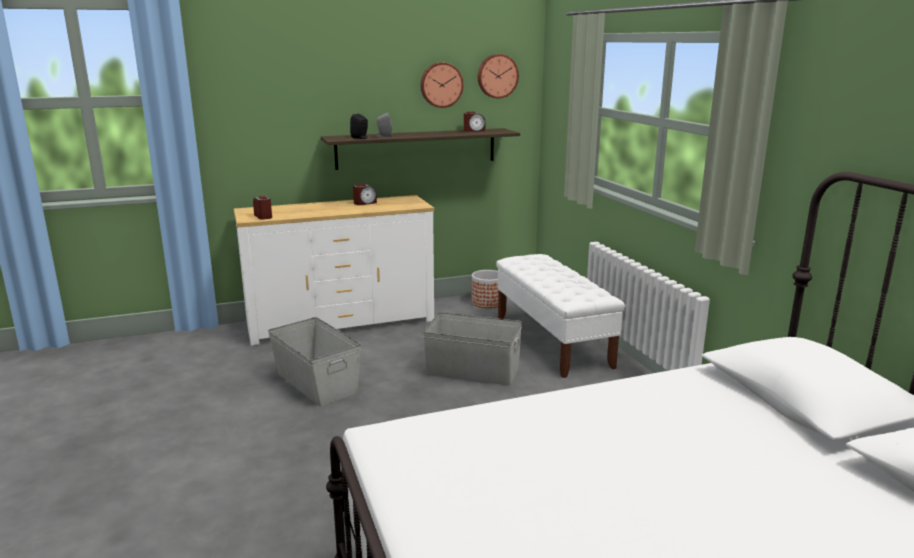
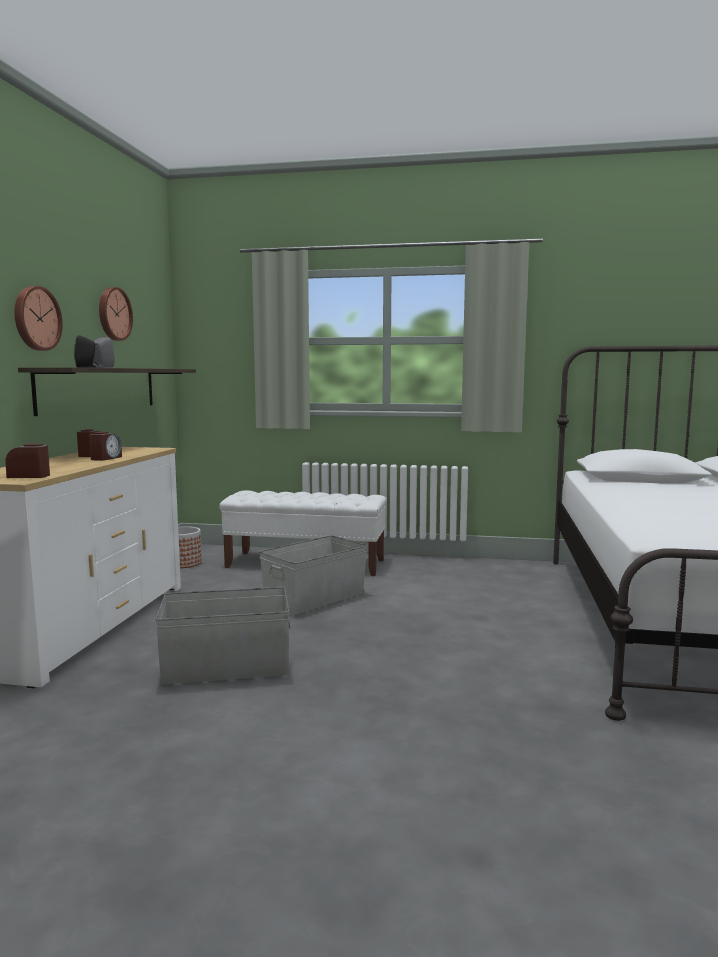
camera: 60 degrees left, 10 degrees down
alarm clock [464,112,485,132] -> alarm clock moved to [89,432,122,461]
wall clock [478,54,519,99] -> wall clock moved to [14,286,63,351]

